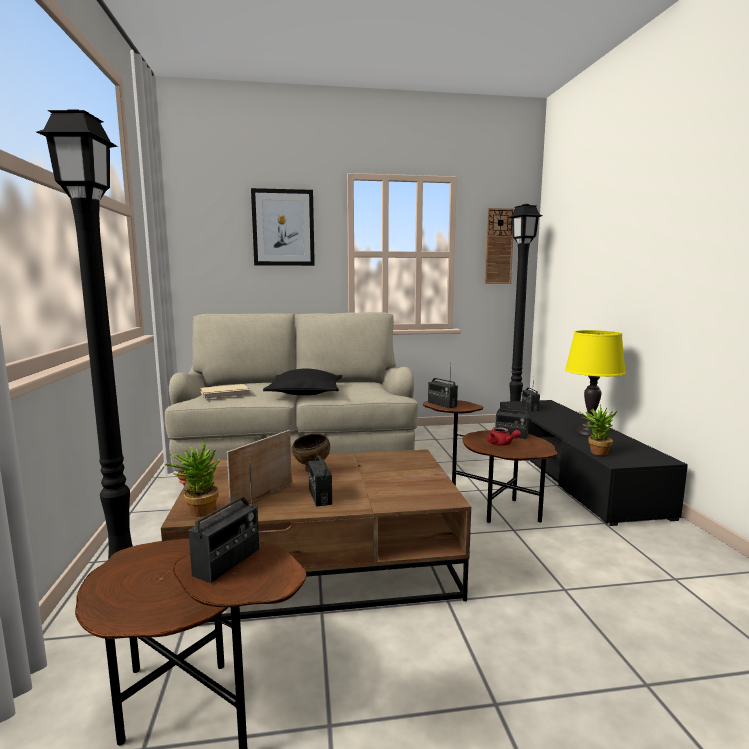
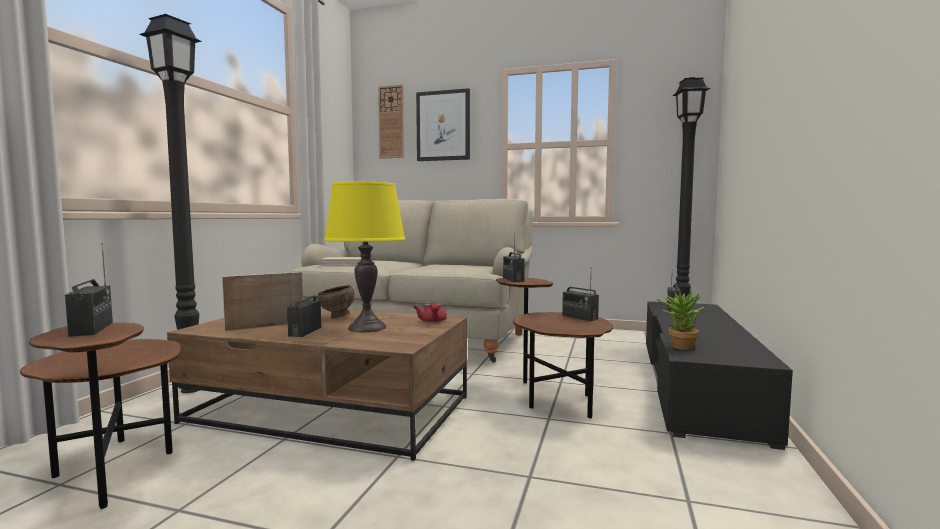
camera: 25 degrees right, 5 degrees down
potted plant [164,439,221,517] -> none
radio [188,458,259,584] -> radio turned 75 degrees counterclockwise [65,243,113,337]
black pillow [263,368,342,395] -> none
wall clock [485,208,515,284] -> wall clock moved to [378,85,404,159]
red teapot [487,427,521,446] -> red teapot moved to [414,303,447,322]
yellow table lamp [565,330,626,436] -> yellow table lamp moved to [324,182,405,332]

